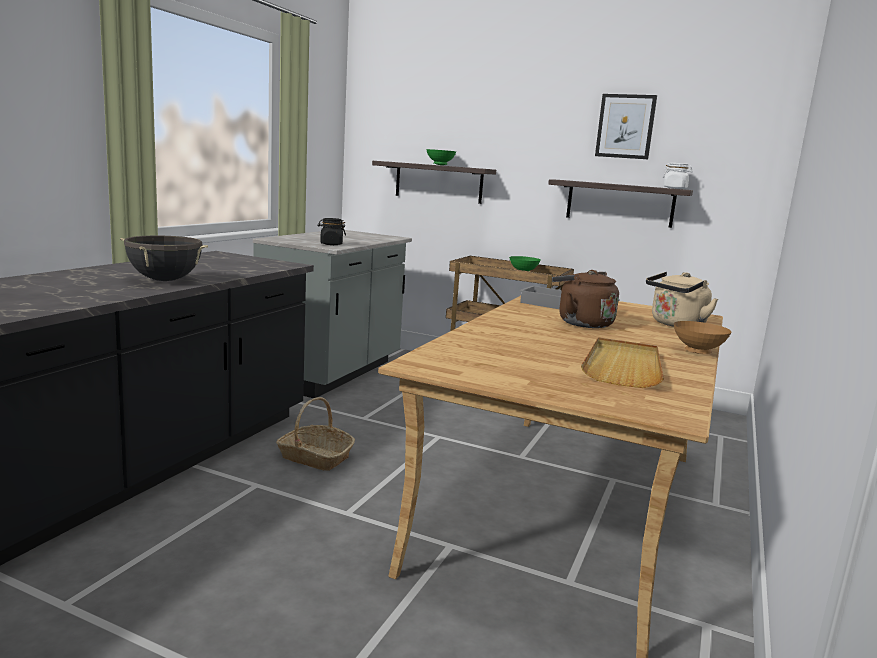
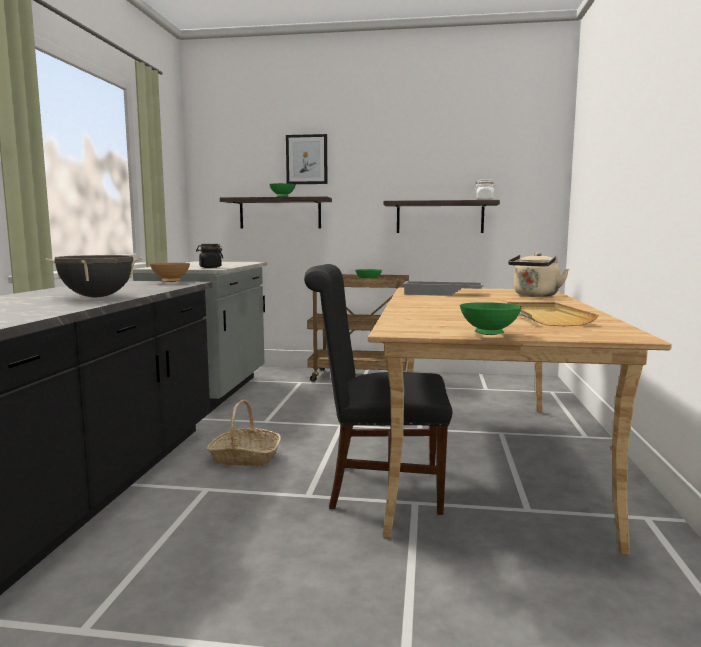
camera: 15 degrees left, 5 degrees down
brown kettle [552,270,619,328] -> none
picture [595,94,657,159] -> picture moved to [286,134,327,184]
brown bowl [674,321,731,354] -> brown bowl moved to [150,263,190,282]
none -> black chair [304,264,452,515]
none -> green bowl [460,302,522,335]

